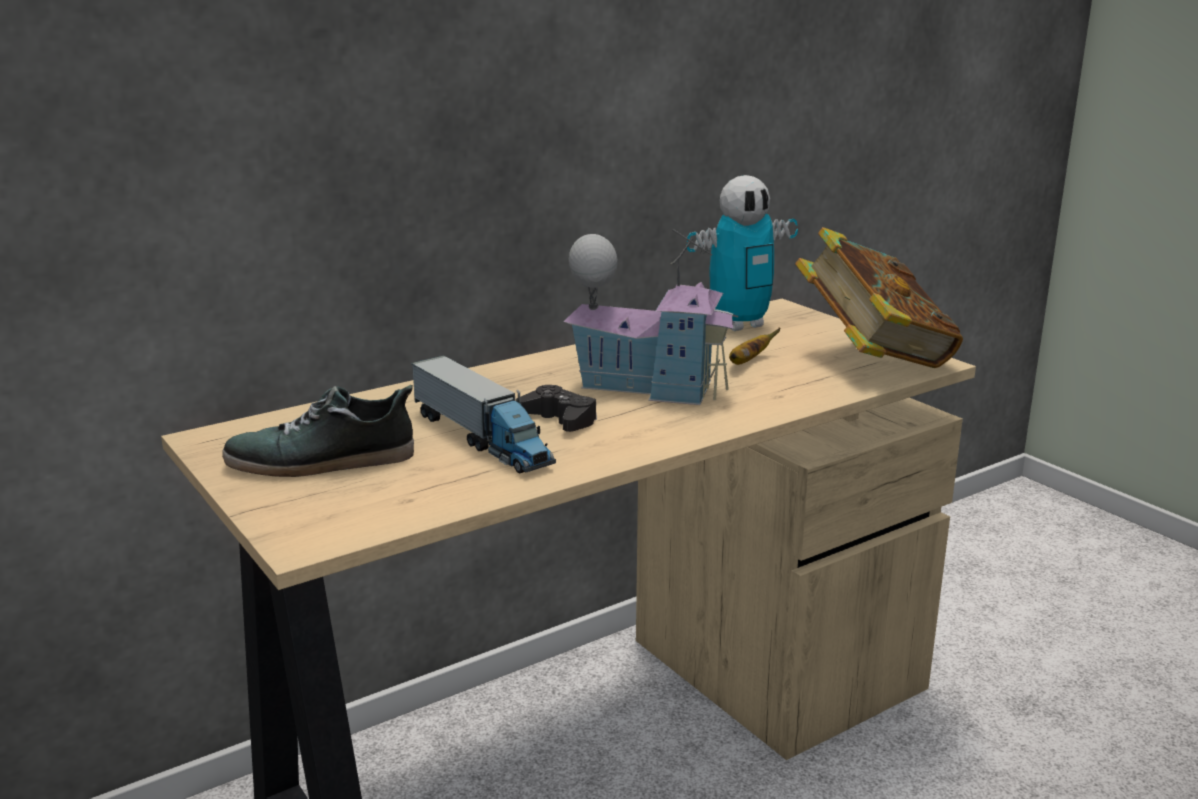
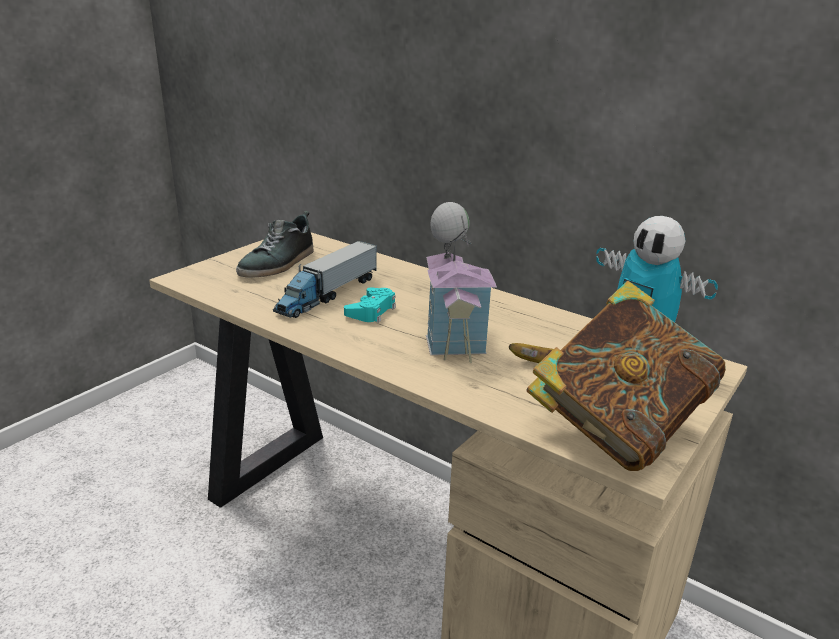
camera: 70 degrees right, 5 degrees up
shoe [222,385,414,477] -> shoe turned 120 degrees counterclockwise [236,211,314,278]
black game controller [516,385,597,432] -> turquoise game controller [344,287,396,323]

